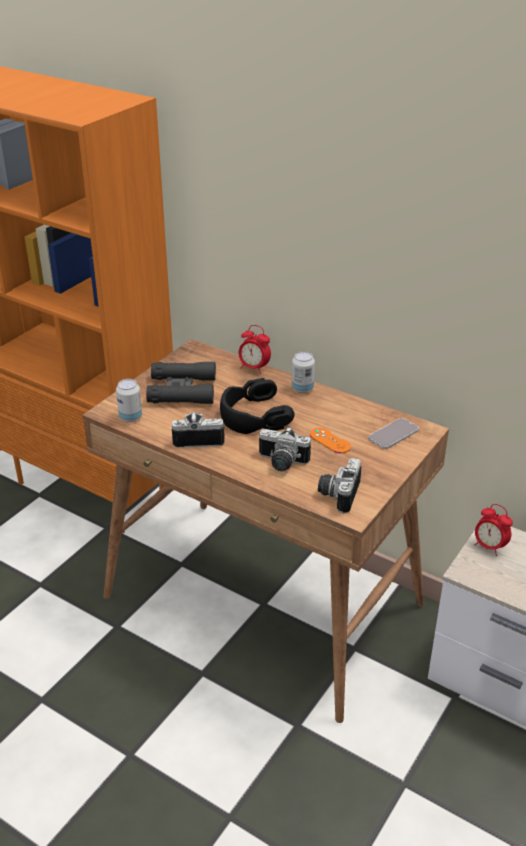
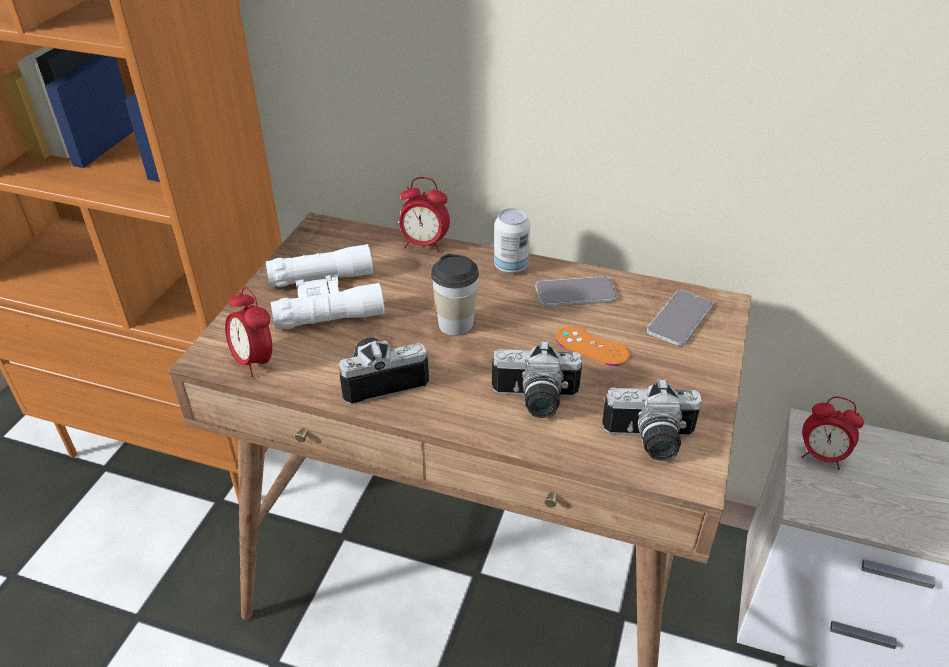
camera: 15 degrees left, 5 degrees up
can [116,379,142,422] -> alarm clock [225,287,272,377]
black binoculars [146,362,216,404] -> white binoculars [266,244,385,329]
black headphones [220,378,294,434] -> cup [431,254,479,336]
camera [318,458,362,514] -> camera turned 90 degrees counterclockwise [602,378,702,461]
none -> phone [536,276,617,307]

